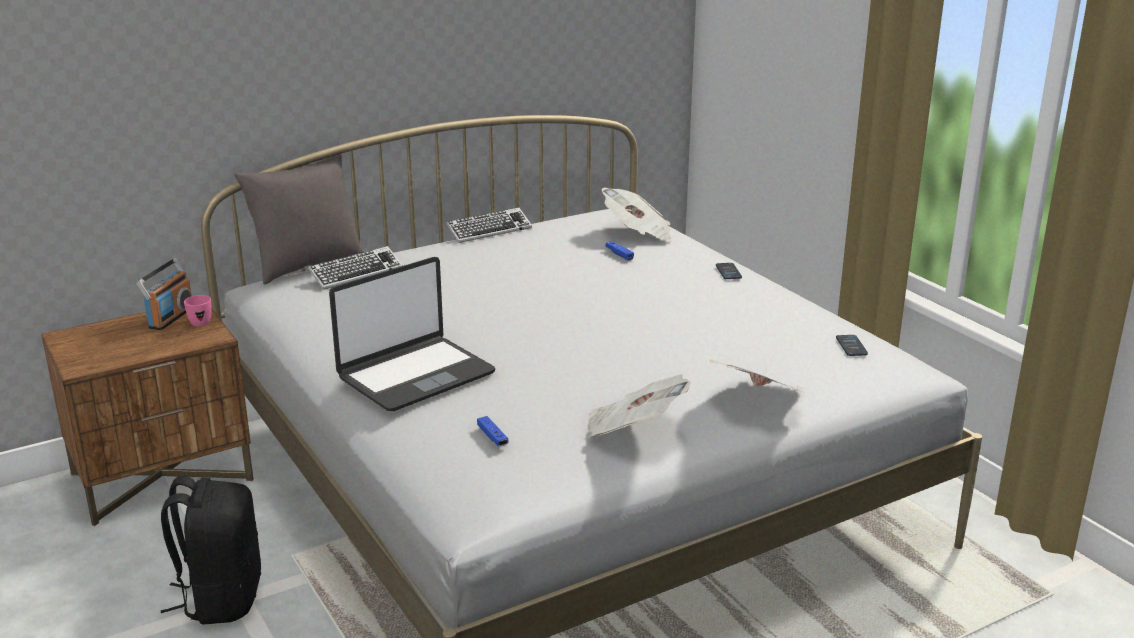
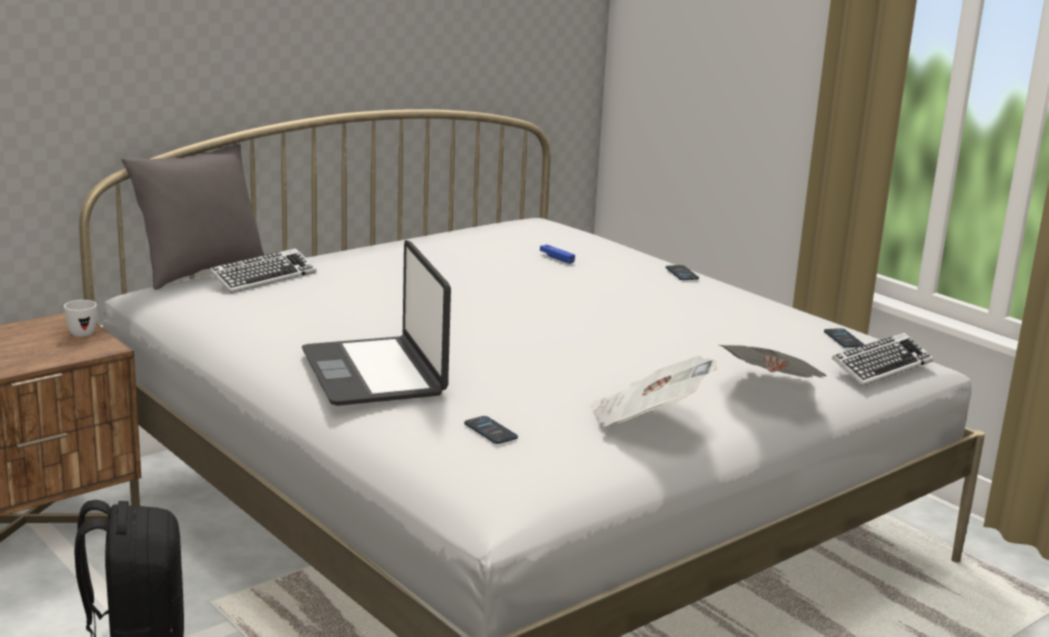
camera: 10 degrees left, 5 degrees down
radio [136,258,191,330] -> none
pink mug [184,295,211,327] -> white mug [64,300,97,337]
laptop [329,257,495,411] -> laptop turned 120 degrees clockwise [302,240,451,406]
keyboard [446,207,532,243] -> keyboard moved to [832,332,933,386]
blue game controller [477,416,509,446] -> phone [464,416,518,444]
newspaper [602,187,671,242] -> none

